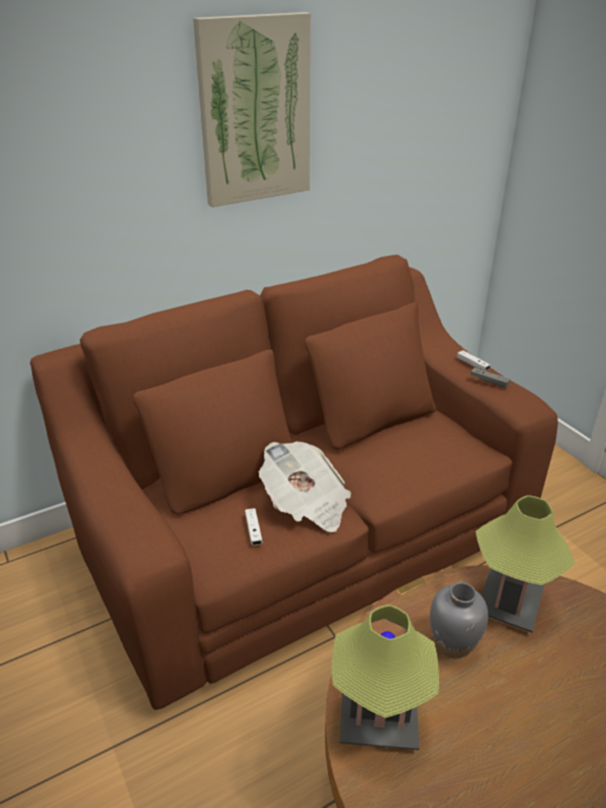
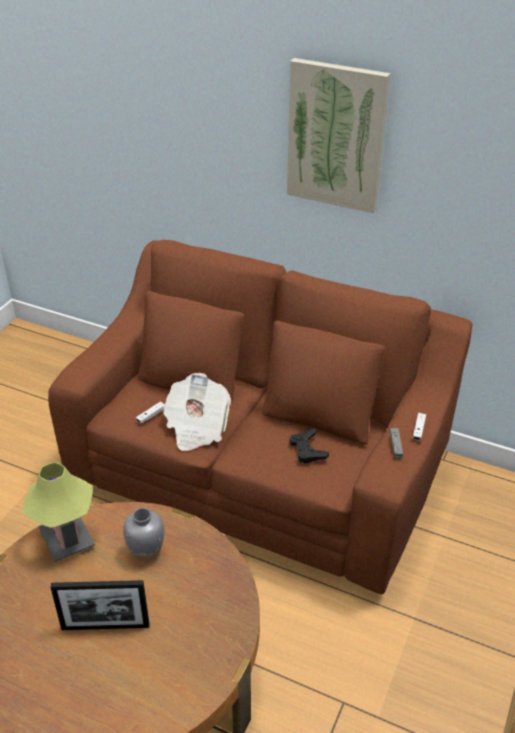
camera: 55 degrees right, 5 degrees up
table lamp [475,495,575,633] -> none
none -> picture frame [50,580,149,630]
none -> black game controller [289,428,329,463]

